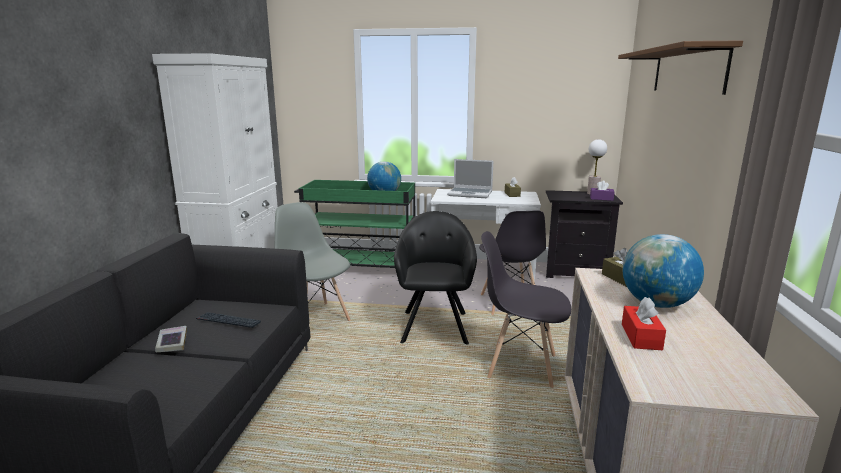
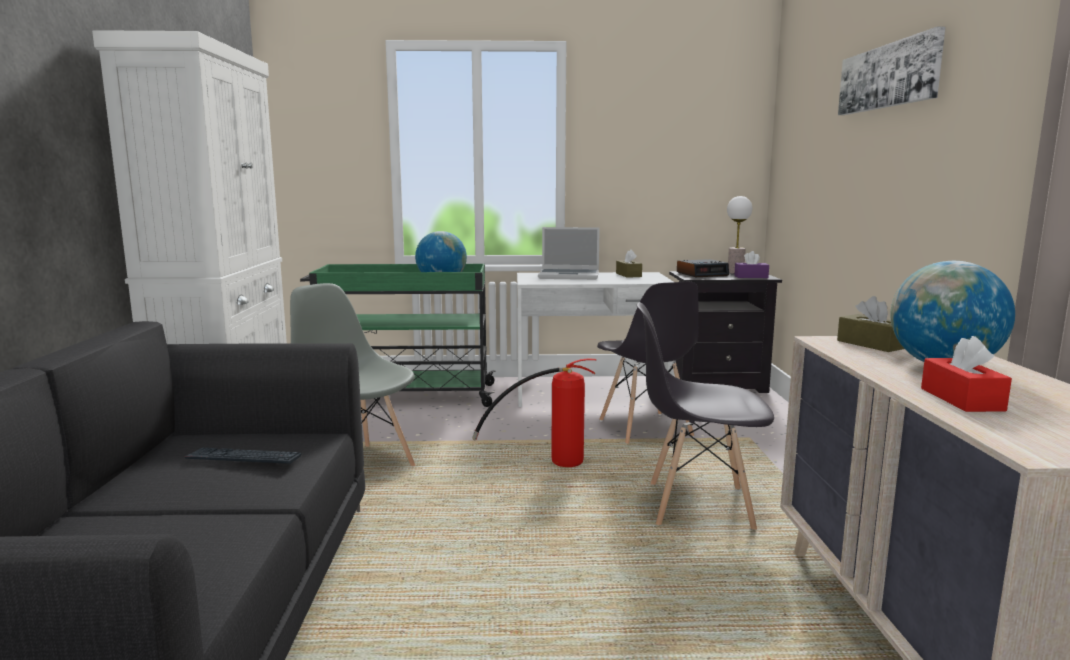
camera: 10 degrees left, 5 degrees down
book [155,326,187,352] -> none
black armchair [394,211,477,345] -> fire extinguisher [472,358,596,467]
brown shelf [618,40,743,95] -> picture [838,27,946,115]
none -> alarm clock [677,259,729,277]

